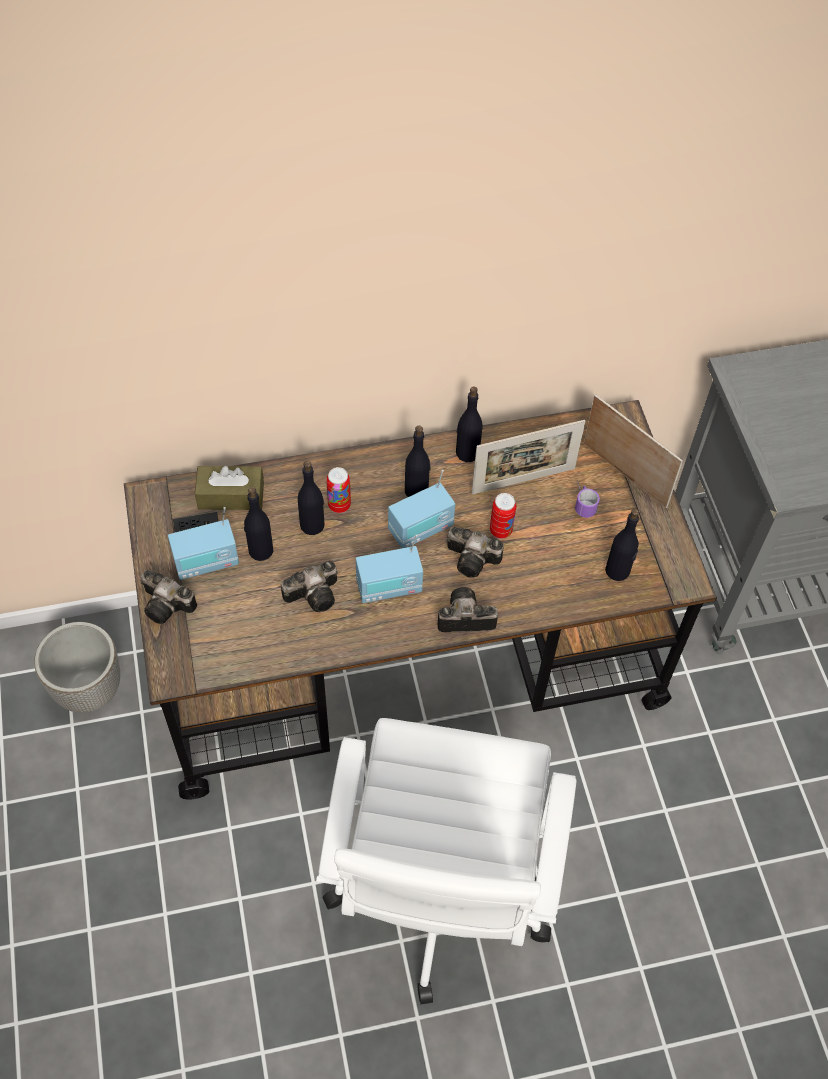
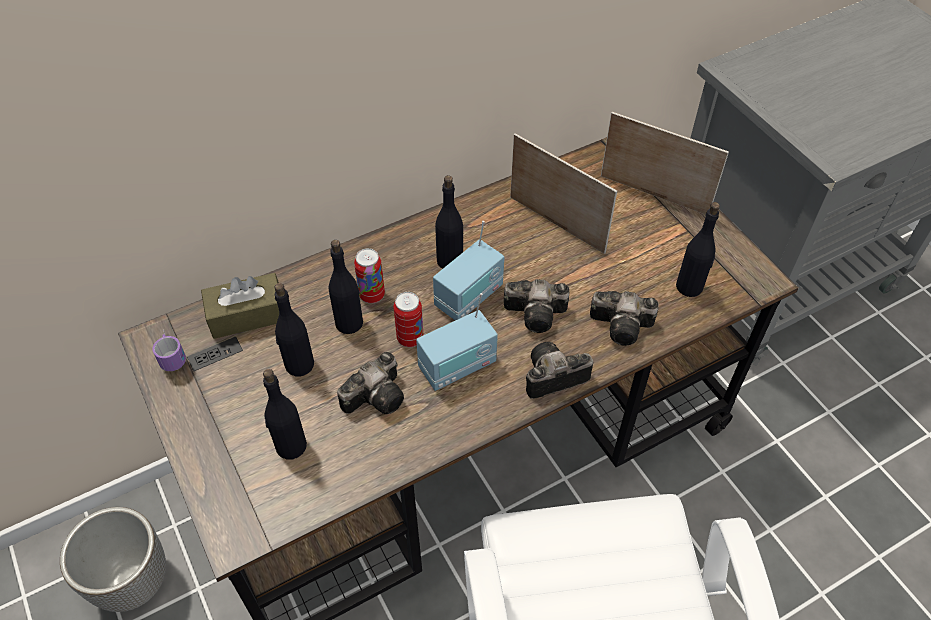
camera: 15 degrees left, 5 degrees down
camera [140,570,197,624] -> camera moved to [590,291,659,346]
radio [168,507,239,580] -> none
black bottle [456,387,483,462] -> black bottle moved to [263,369,307,460]
picture frame [472,420,585,494] -> picture frame turned 105 degrees counterclockwise [510,133,617,254]
can [490,493,516,539] -> can moved to [394,292,423,347]
mug [575,481,600,518] -> mug moved to [152,330,186,371]

